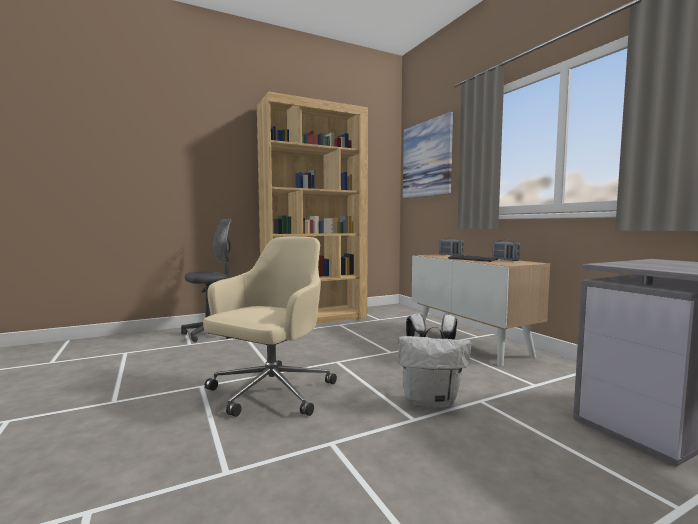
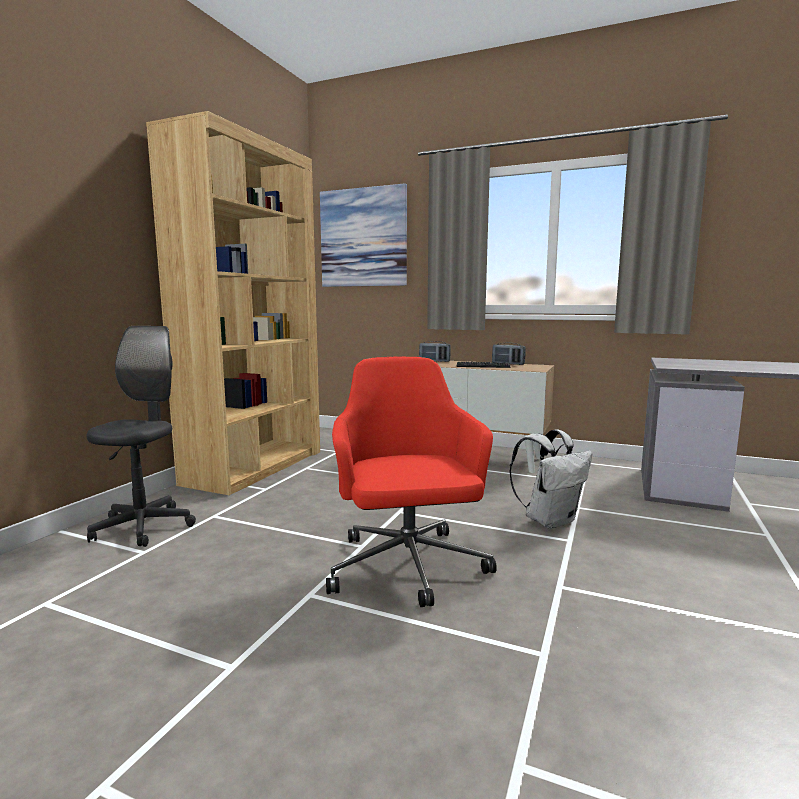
camera: 40 degrees left, 5 degrees up
beige office chair [203,237,337,417] -> red office chair [326,356,497,607]

